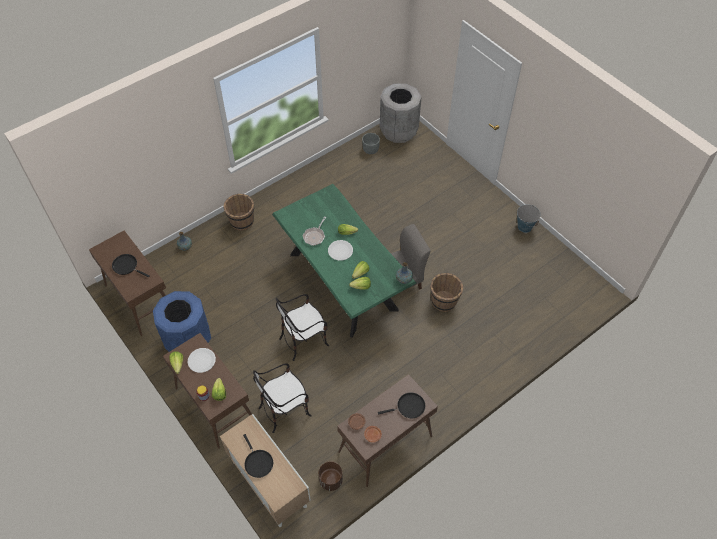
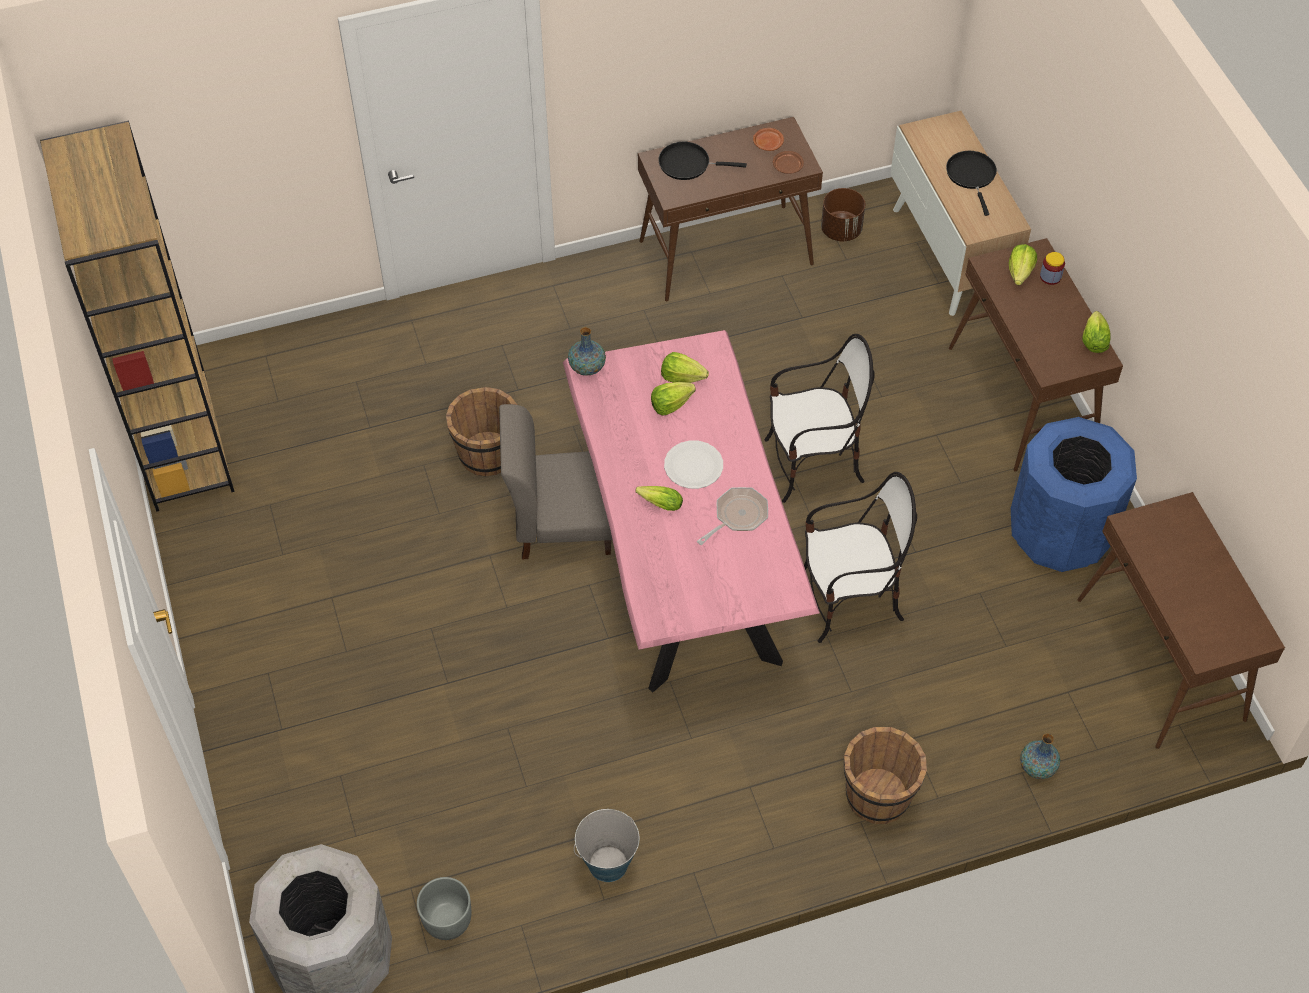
camera: 160 degrees left, 0 degrees up
black frying pan [112,254,150,277] -> none
white plate [188,348,216,373] -> none
chair [253,363,312,433] -> chair moved to [804,472,917,643]
green dining table [272,184,416,337] -> pink dining table [563,330,820,692]
bucket [517,204,541,233] -> bucket moved to [574,809,640,882]
none -> brown bookcase [40,121,234,512]

